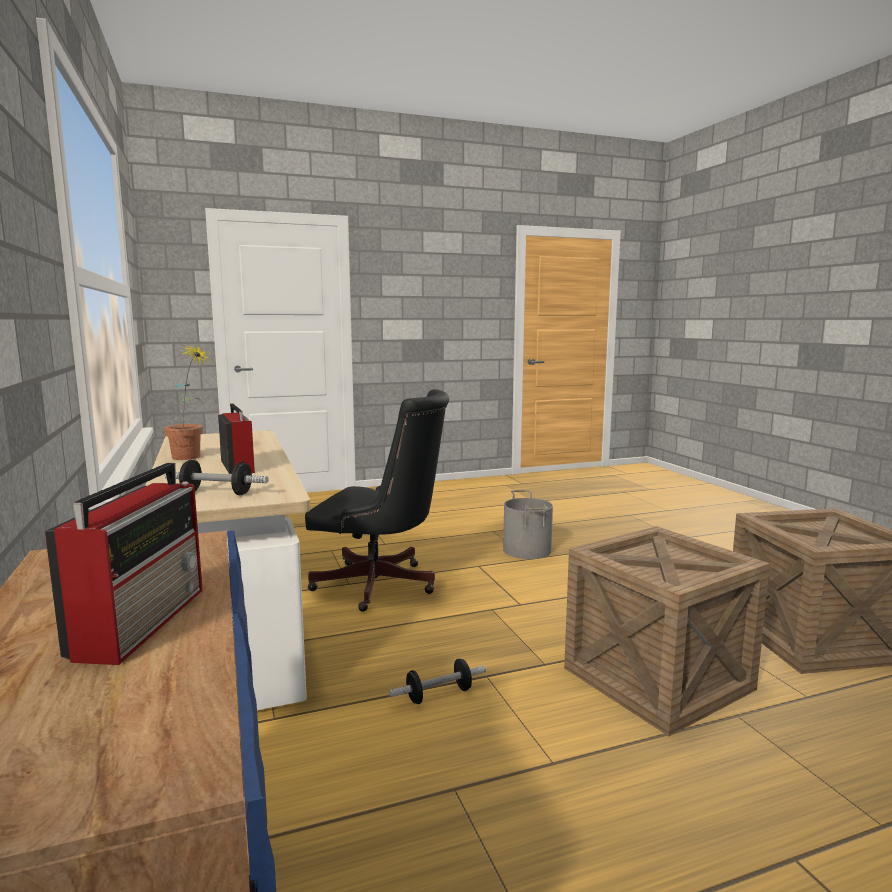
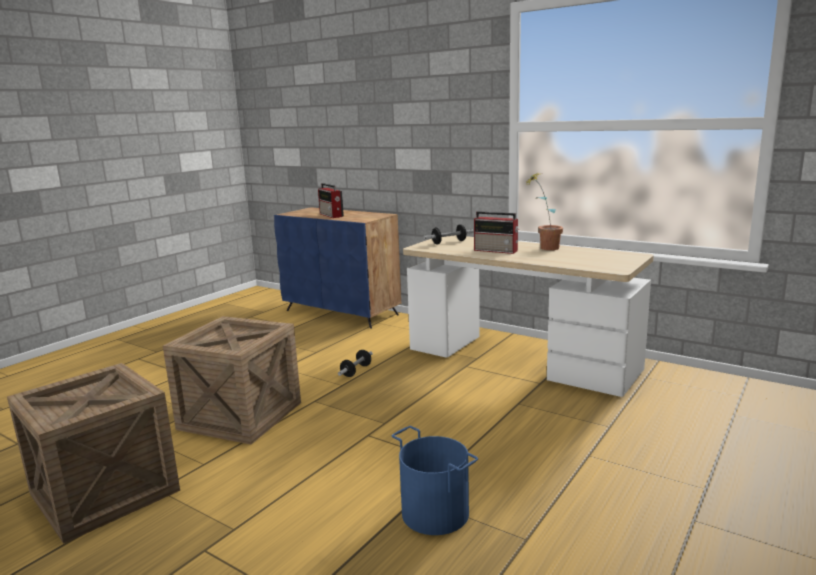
camera: 145 degrees right, 5 degrees up
black office chair [305,389,449,612] -> none
grey bucket [503,490,553,559] -> blue bucket [392,426,478,535]

